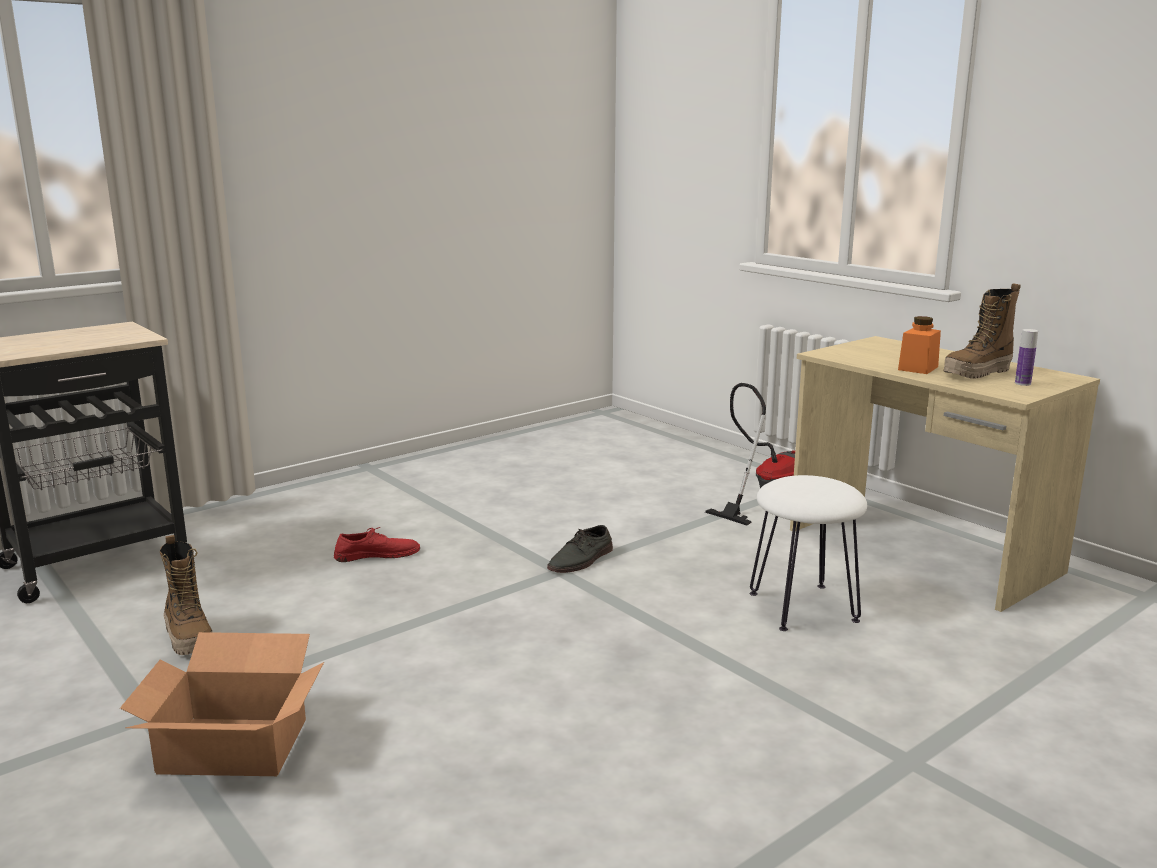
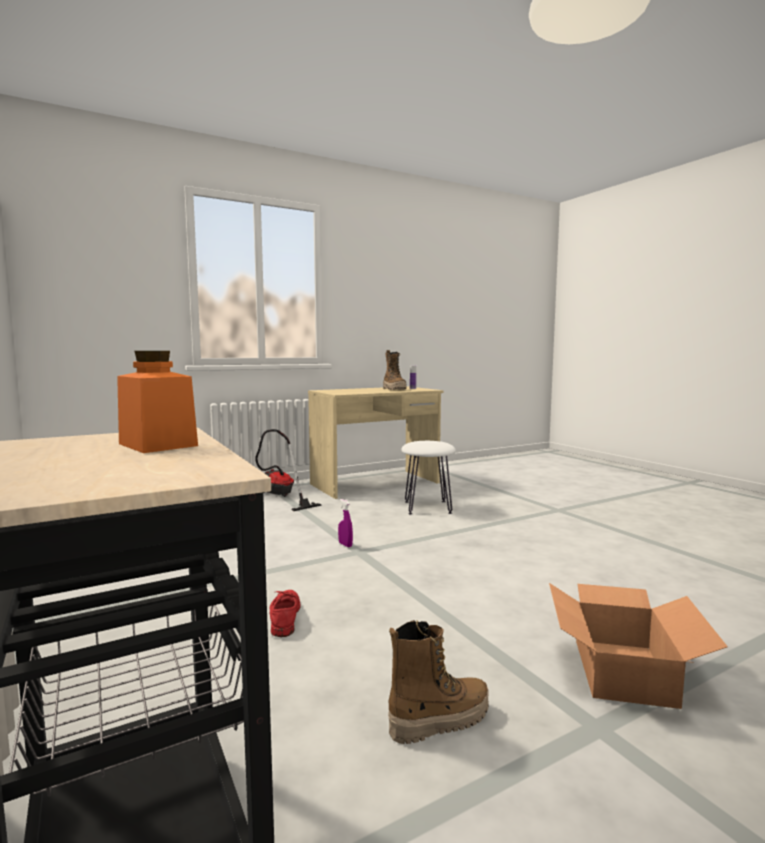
camera: 80 degrees left, 10 degrees down
grey shoe [547,525,613,573] -> purple spray bottle [338,499,353,547]
orange jar [898,316,941,374] -> orange jar moved to [117,351,198,453]

